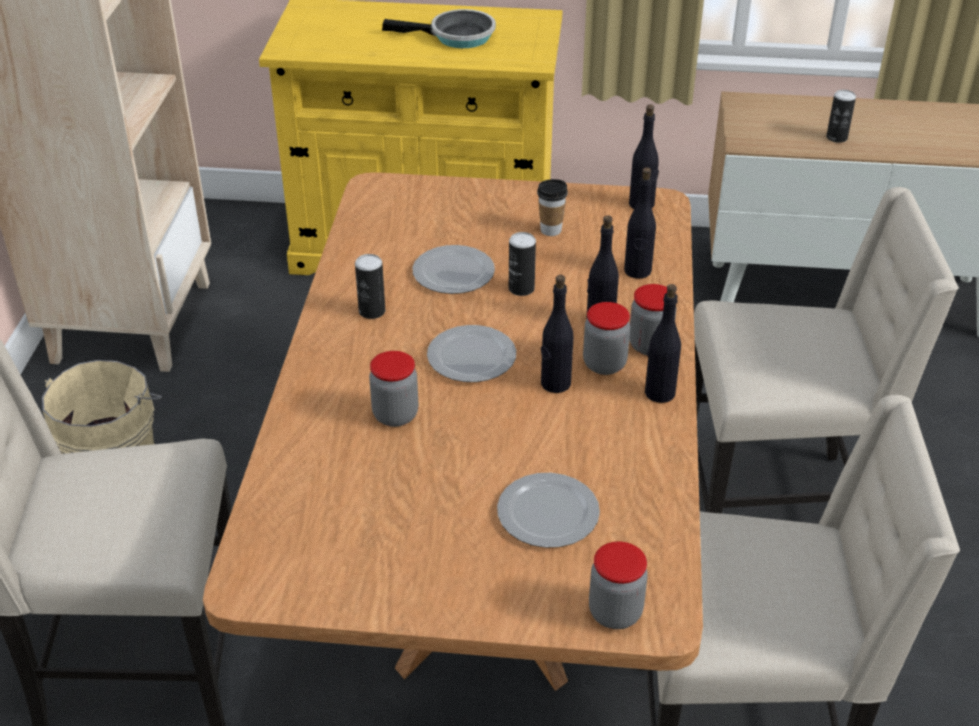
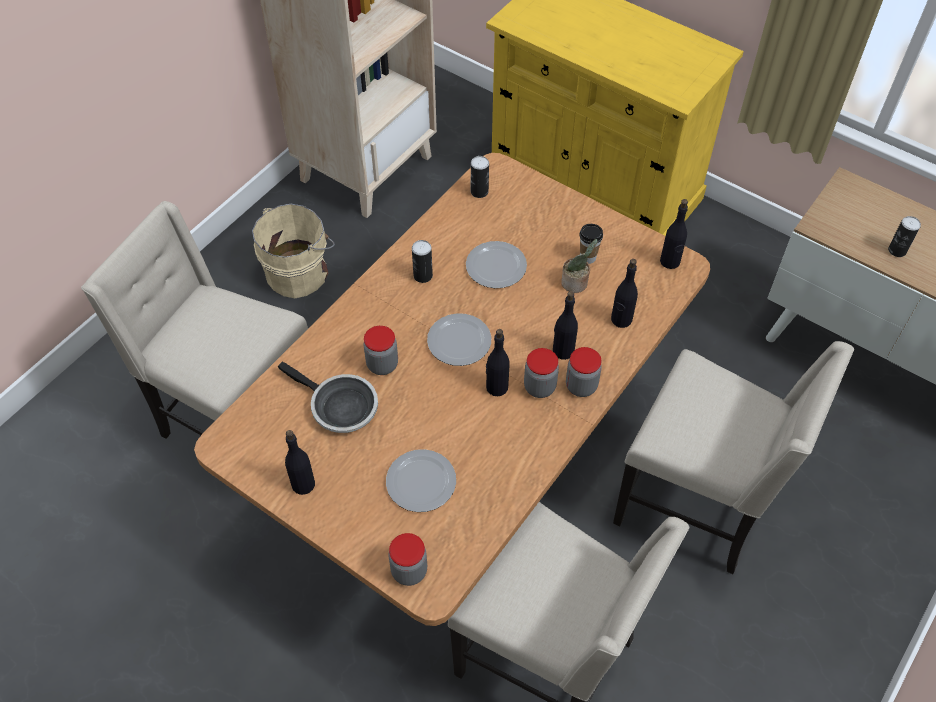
camera: 30 degrees right, 15 degrees up
frying pan [382,9,496,48] -> frying pan moved to [278,362,378,433]
can [509,232,536,296] -> can moved to [471,156,489,198]
black bottle [645,284,681,403] -> black bottle moved to [285,430,315,495]
none -> potted plant [561,239,598,293]

